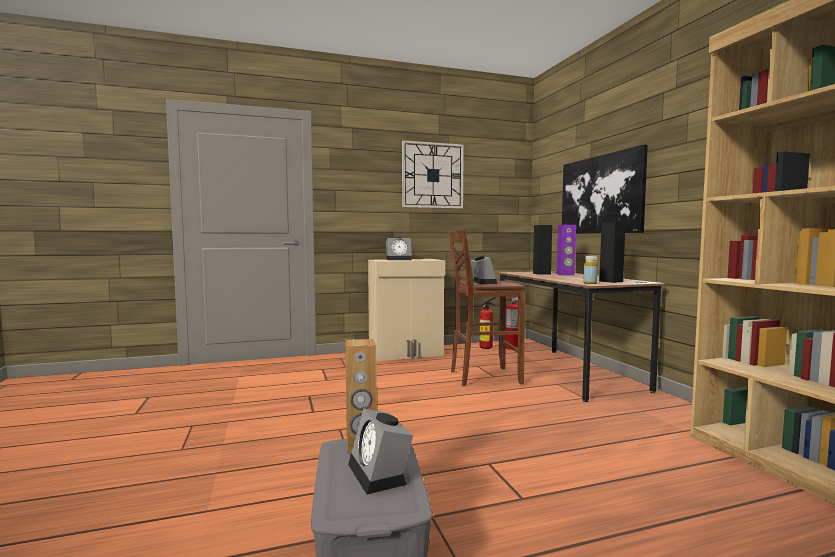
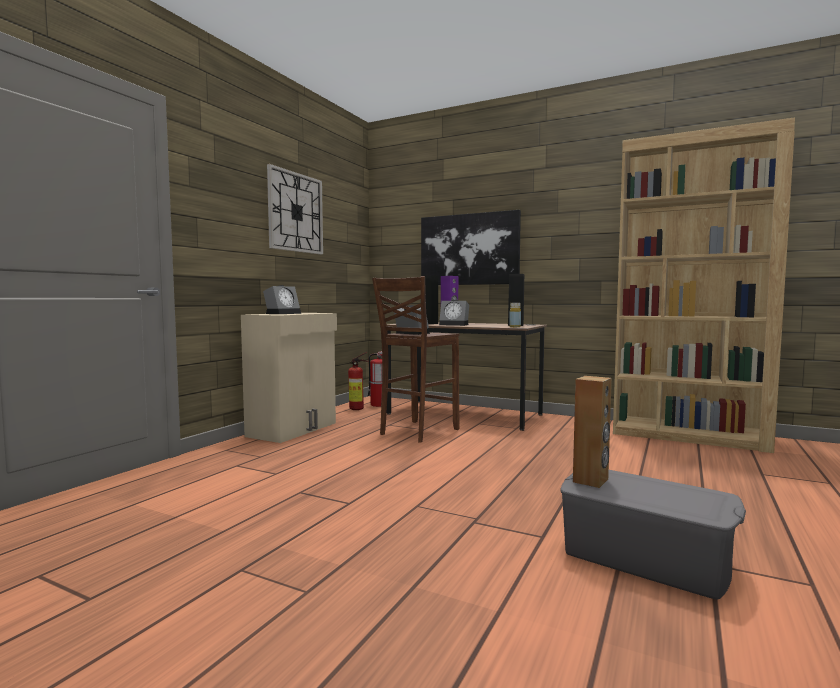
camera: 45 degrees left, 0 degrees up
alarm clock [348,408,413,494] -> alarm clock moved to [439,300,469,326]

